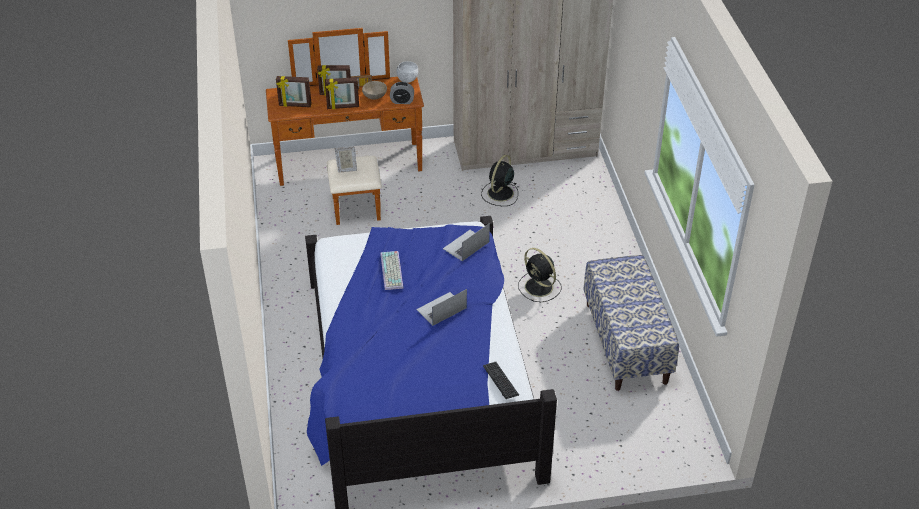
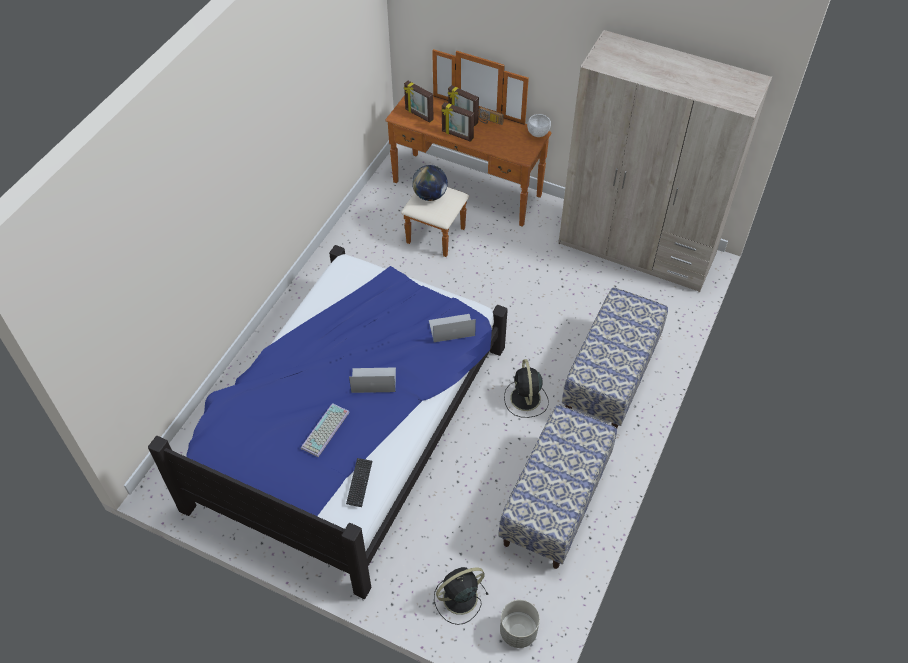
camera: 35 degrees right, 10 degrees up
picture frame [335,146,357,173] -> globe [412,165,448,201]
beige bowl [362,81,387,100] -> none
keyboard [380,251,404,290] -> keyboard moved to [301,403,350,457]
alarm clock [390,82,414,104] -> none
black fan [481,155,518,206] -> black fan moved to [434,567,489,625]
none -> grey planter [500,600,540,648]
none -> bench [562,287,668,428]

